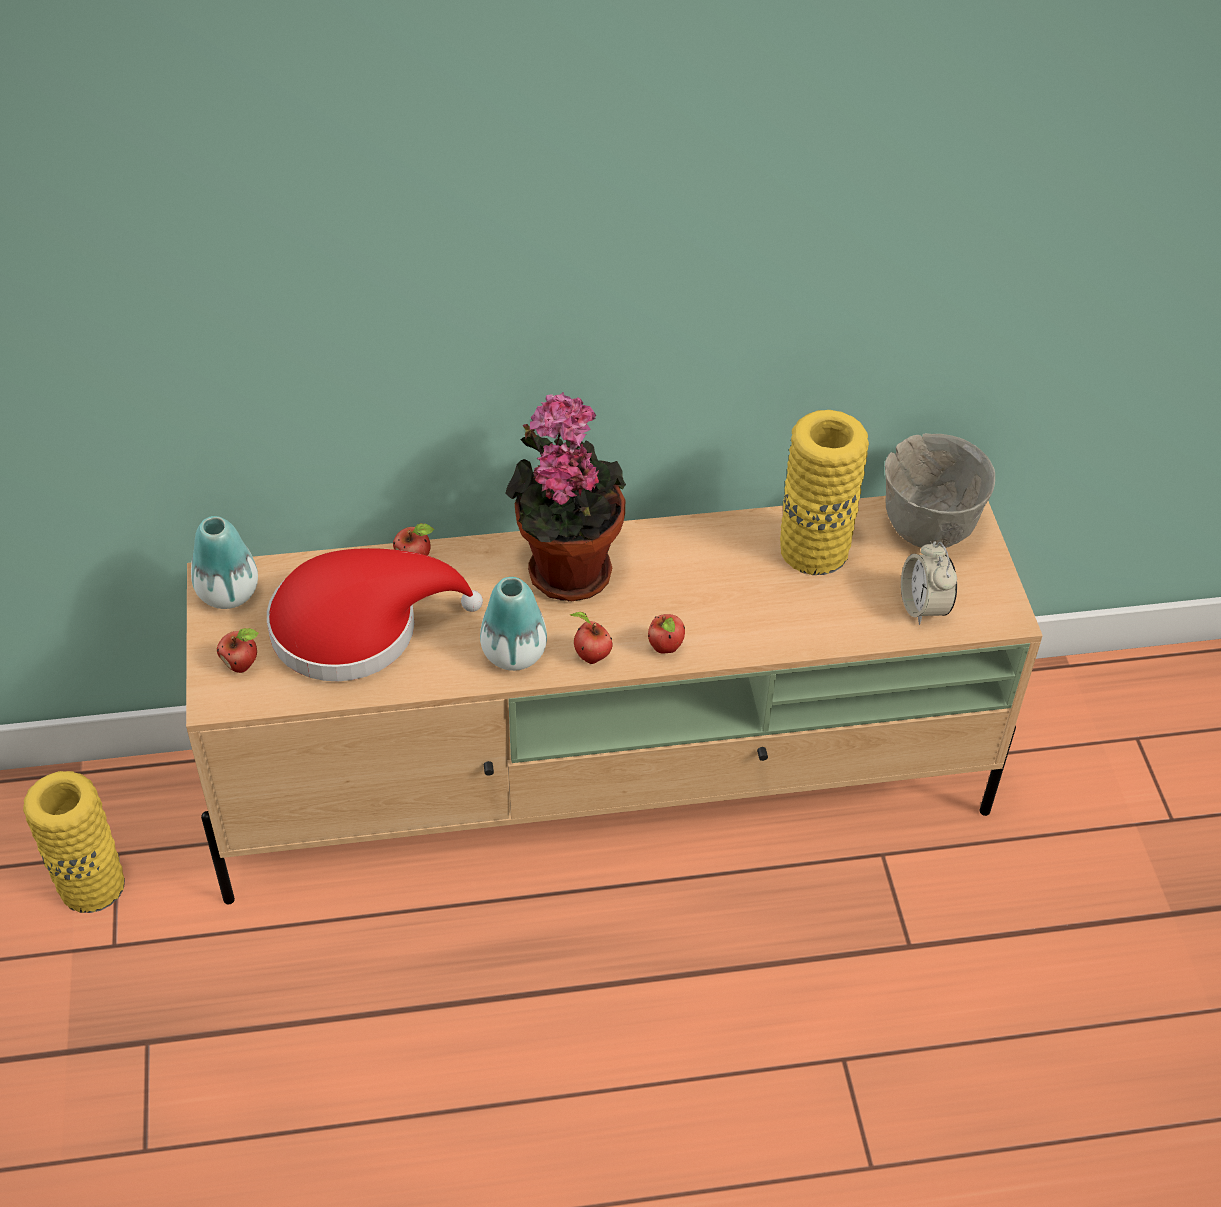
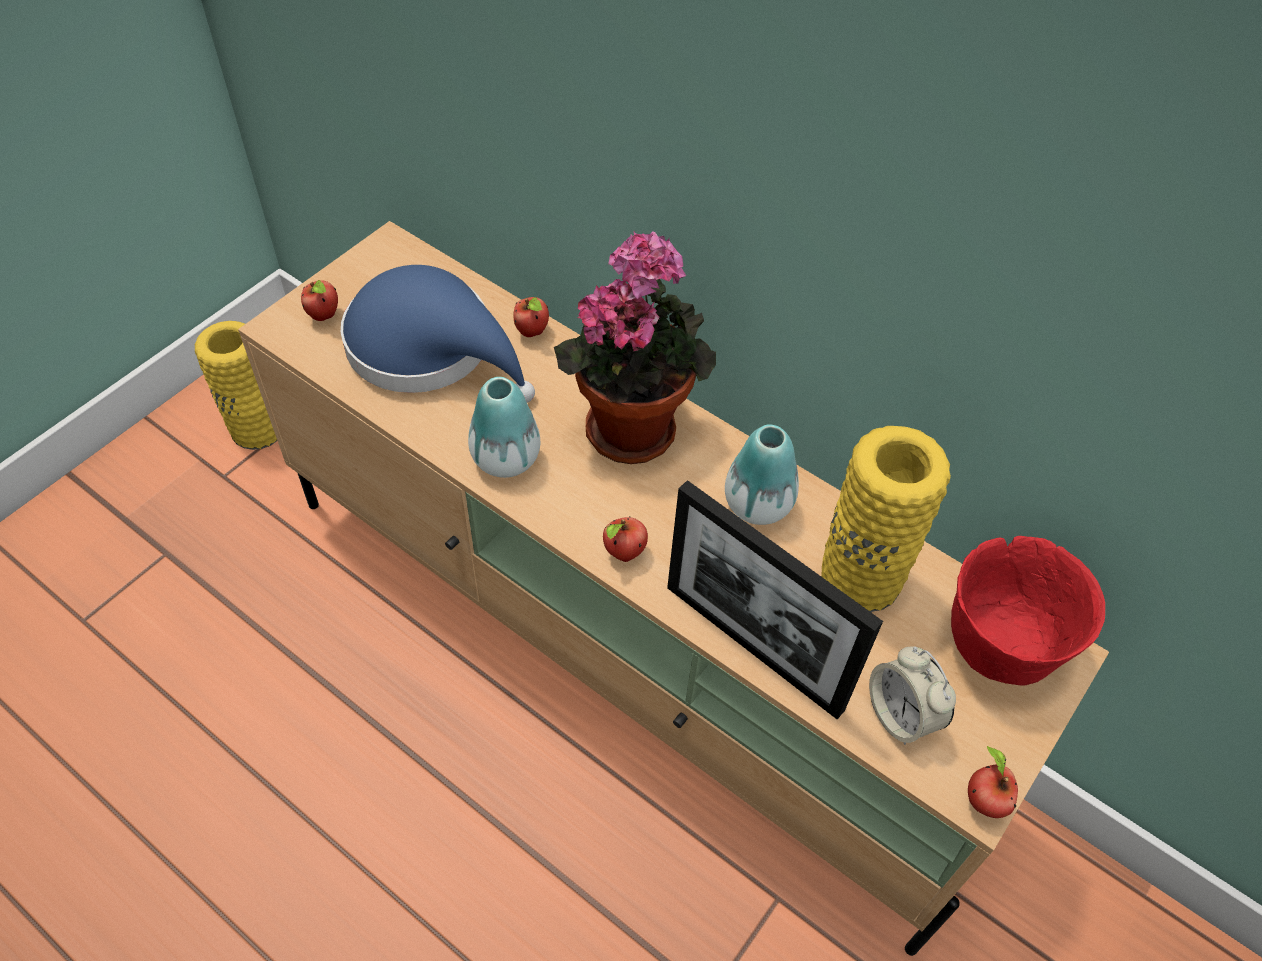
camera: 45 degrees right, 5 degrees up
vase [191,516,258,609] -> vase moved to [725,424,799,525]
red hat [267,548,483,681] -> blue hat [341,265,535,403]
apple [569,612,613,664] -> apple moved to [968,746,1018,818]
grey bowl [885,433,995,548] -> red bowl [951,536,1105,686]
alarm clock [901,541,957,625] -> alarm clock turned 60 degrees counterclockwise [869,646,956,745]
none -> picture frame [667,480,883,719]

